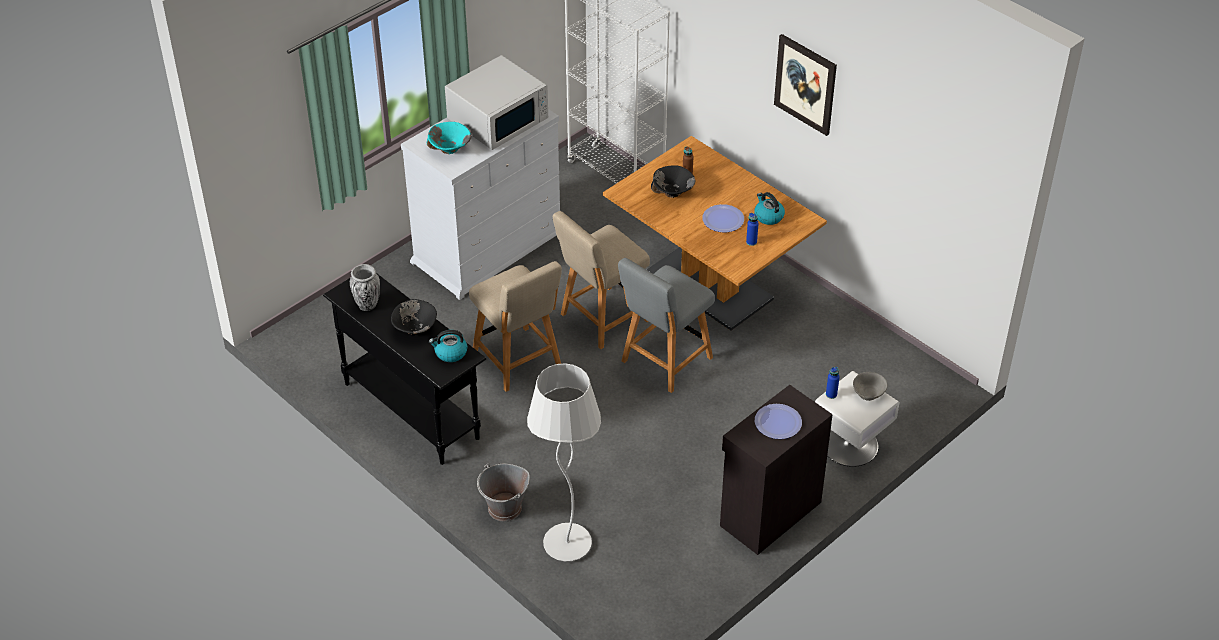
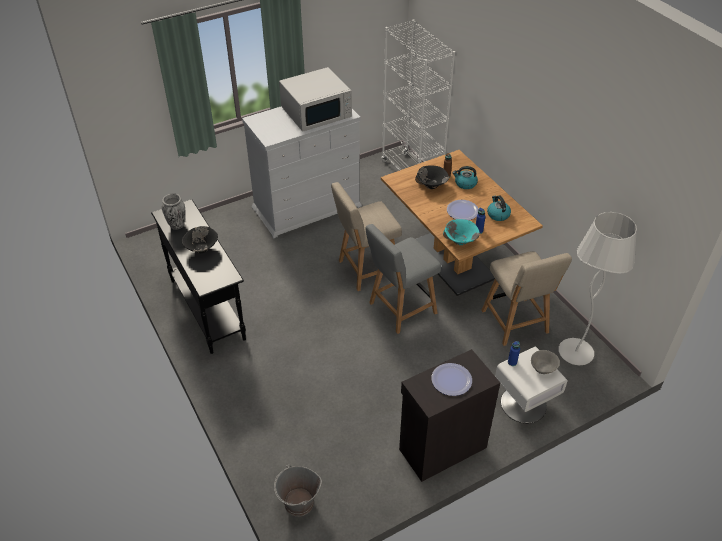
camera: 15 degrees right, 0 degrees up
turquoise bowl [427,122,471,154] -> turquoise bowl moved to [443,219,480,245]
kettle [429,330,467,362] -> kettle moved to [452,166,478,189]
beige chair [469,261,562,392] -> beige chair moved to [481,251,572,346]
grey bucket [477,463,530,522] -> grey bucket moved to [274,464,322,517]
white floor lamp [527,363,601,562] -> white floor lamp moved to [559,212,637,366]
picture [774,34,837,136] -> none

